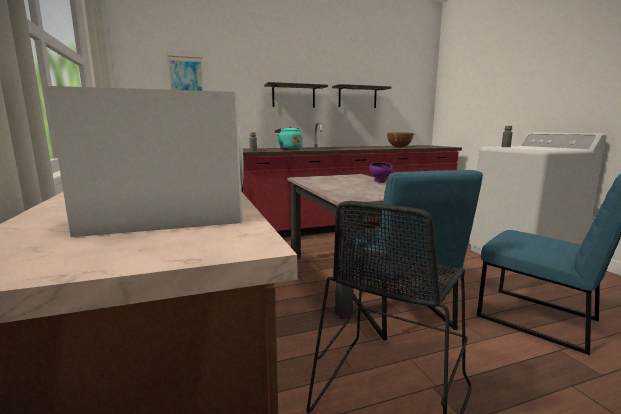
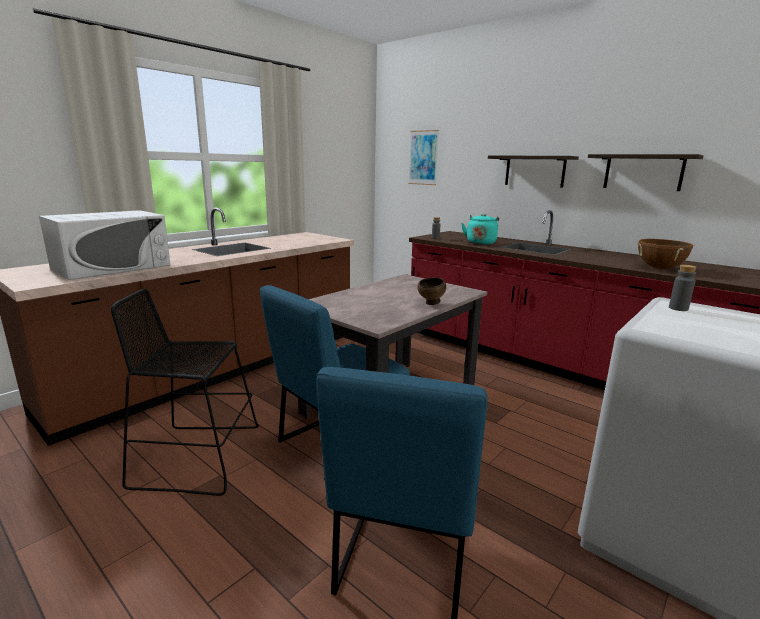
camera: 60 degrees right, 5 degrees up
purple bowl [369,162,393,183] -> brown bowl [417,277,446,305]

